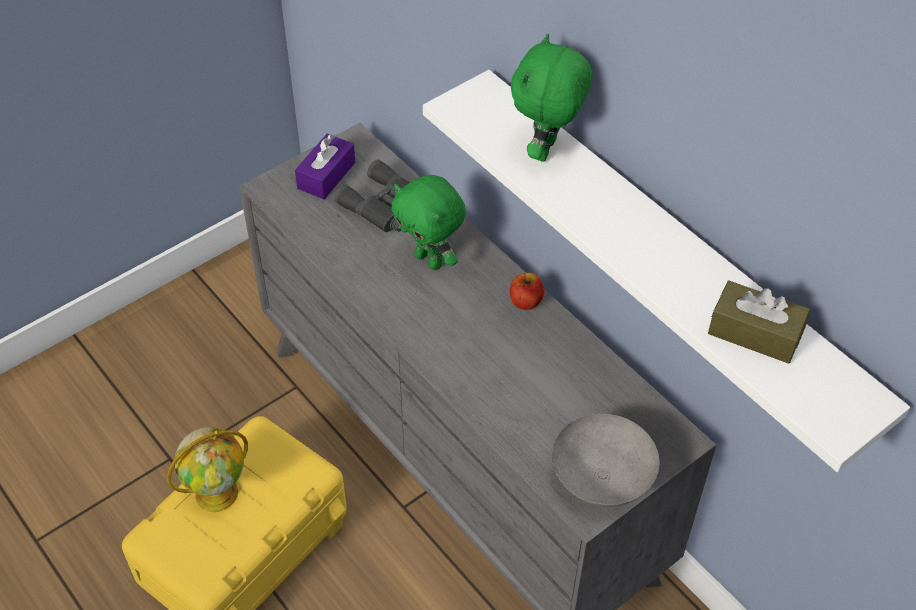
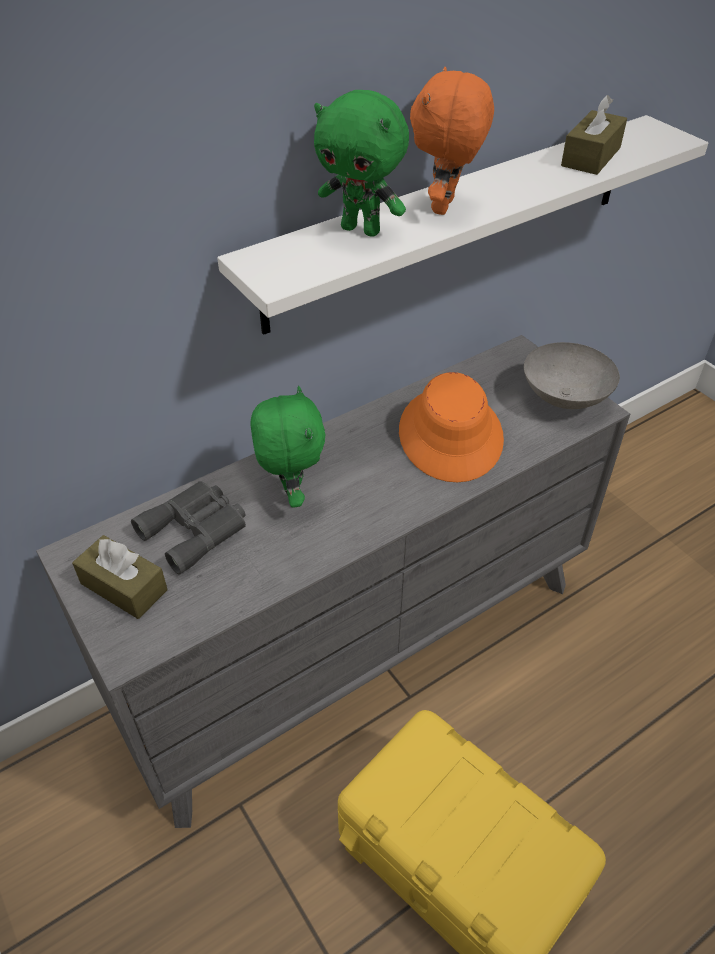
camera: 85 degrees left, 5 degrees down
globe [167,427,248,512] -> none
purple tissue box [295,134,355,199] -> brown tissue box [72,535,168,619]
green plush toy [391,175,466,270] -> green plush toy turned 60 degrees counterclockwise [251,386,326,508]
apple [510,273,545,310] -> none
none -> orange hat [399,372,504,482]
none -> orange plush toy [410,67,494,215]

